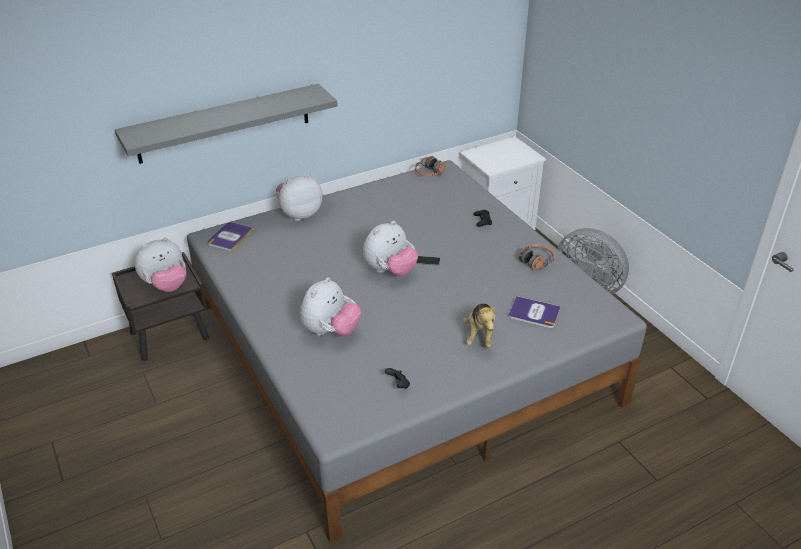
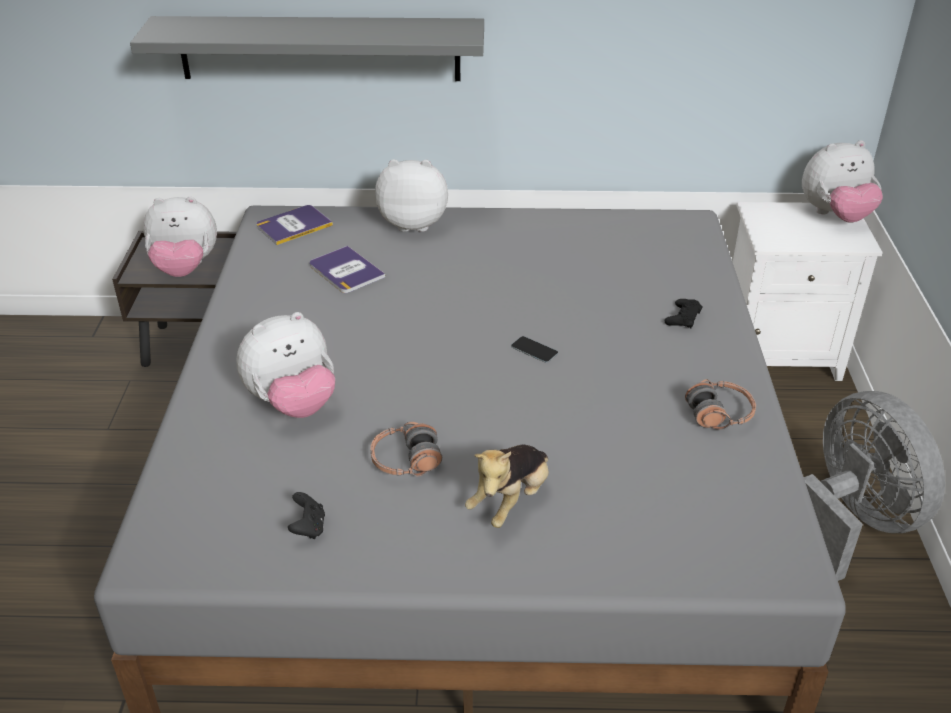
camera: 30 degrees right, 0 degrees up
plush toy [363,221,418,276] -> plush toy moved to [802,140,883,222]
headphones [415,156,445,176] -> headphones moved to [370,422,442,476]
book [509,296,561,328] -> book moved to [310,246,385,293]

